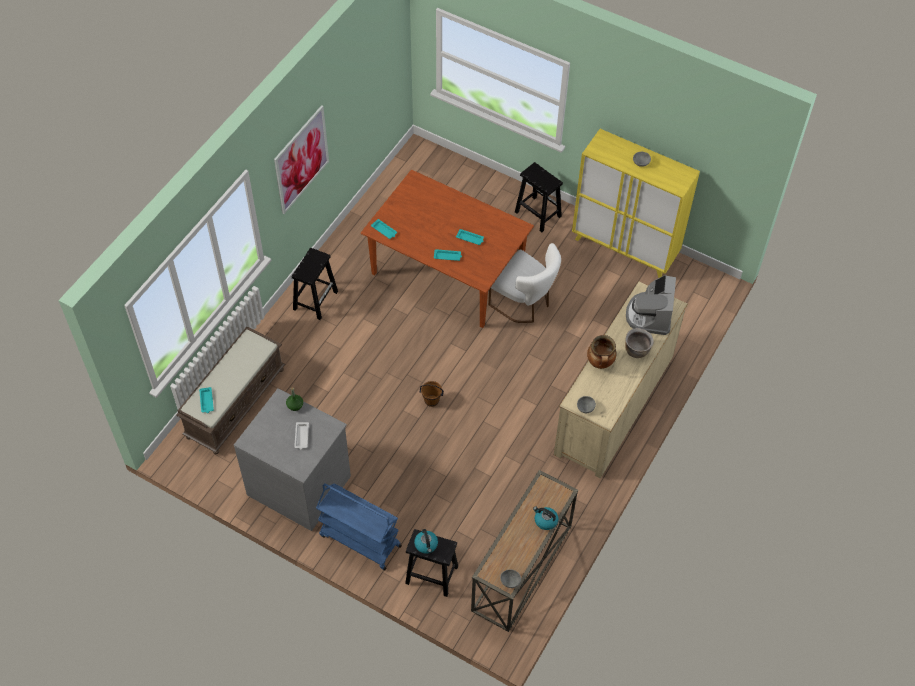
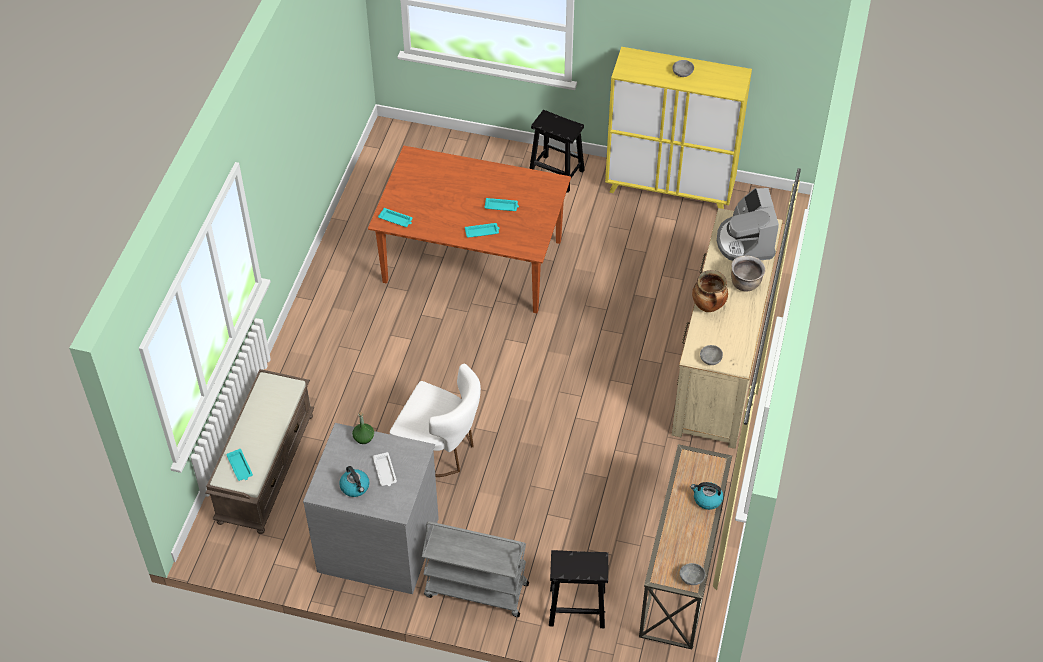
camera: 15 degrees left, 5 degrees down
picture [274,105,329,214] -> none
black stool [292,248,338,320] -> none
blue cart [316,483,402,570] -> grey cart [422,521,529,617]
kettle [414,529,438,554] -> kettle moved to [339,466,369,497]
brown bucket [420,381,444,407] -> none
white chair [488,243,561,323] -> white chair moved to [390,364,481,477]

